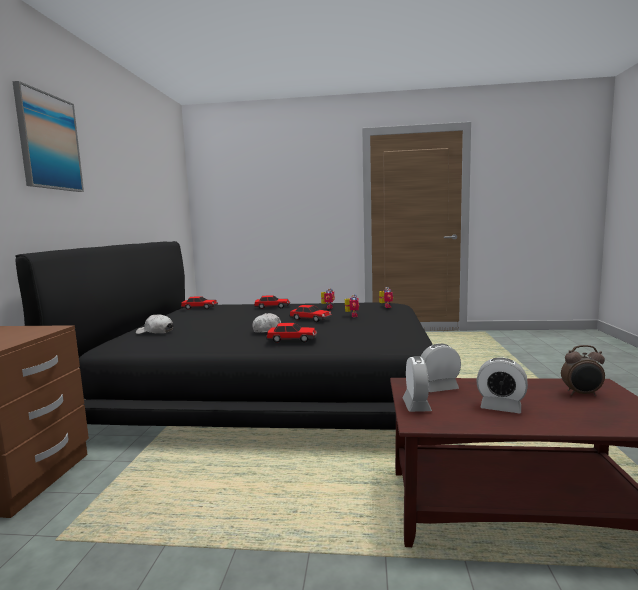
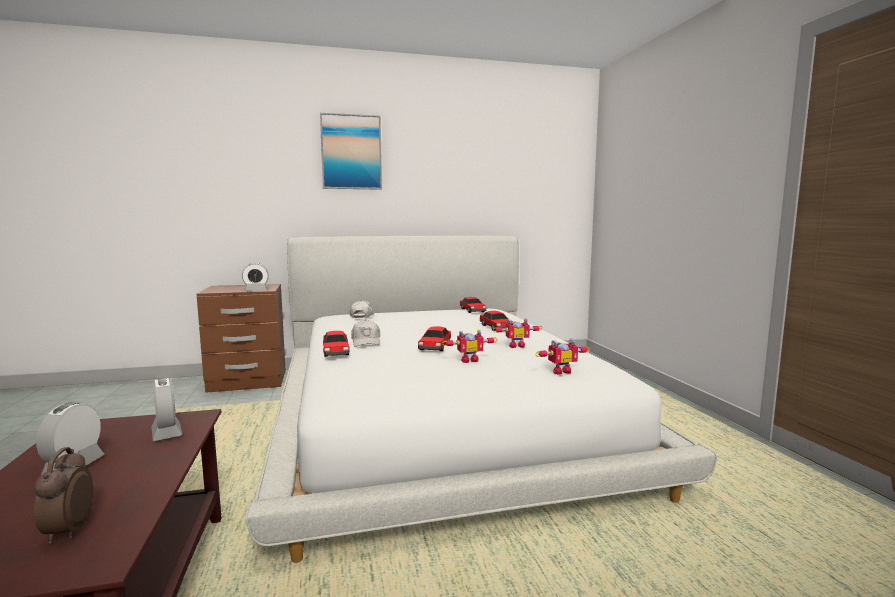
camera: 70 degrees right, 0 degrees up
black bed [15,241,433,430] -> white bed [245,235,717,563]
alarm clock [403,356,432,412] -> alarm clock moved to [242,263,269,290]

